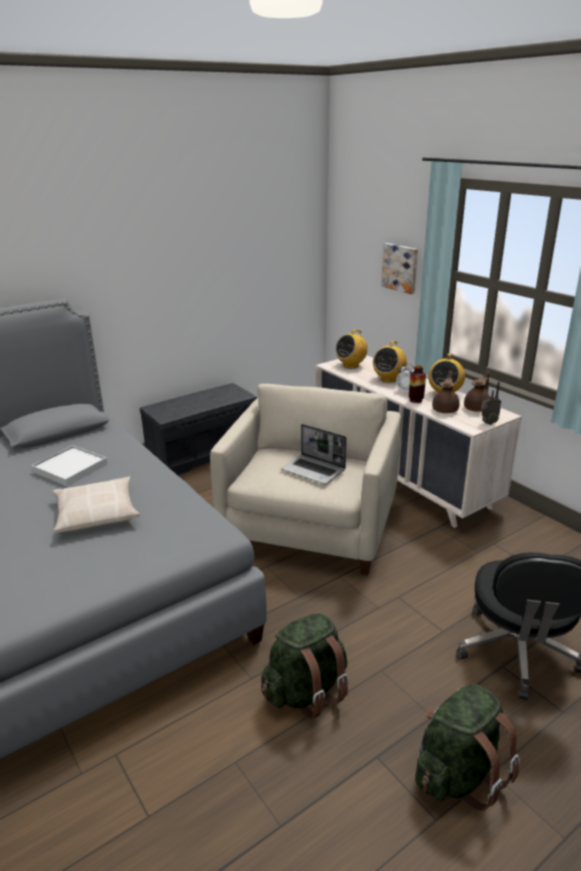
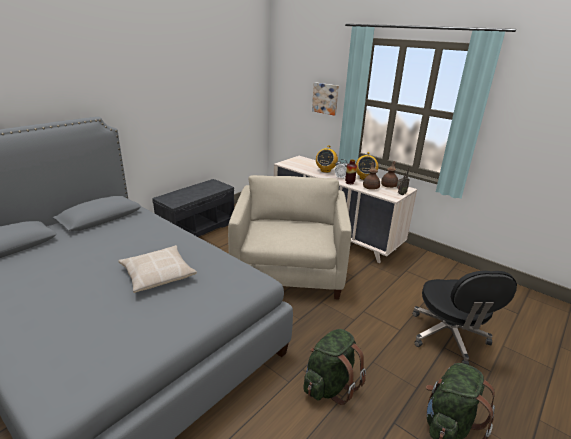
camera: 15 degrees left, 0 degrees up
white tray [32,445,107,486] -> none
laptop [281,424,347,484] -> none
radio [335,330,368,368] -> none

